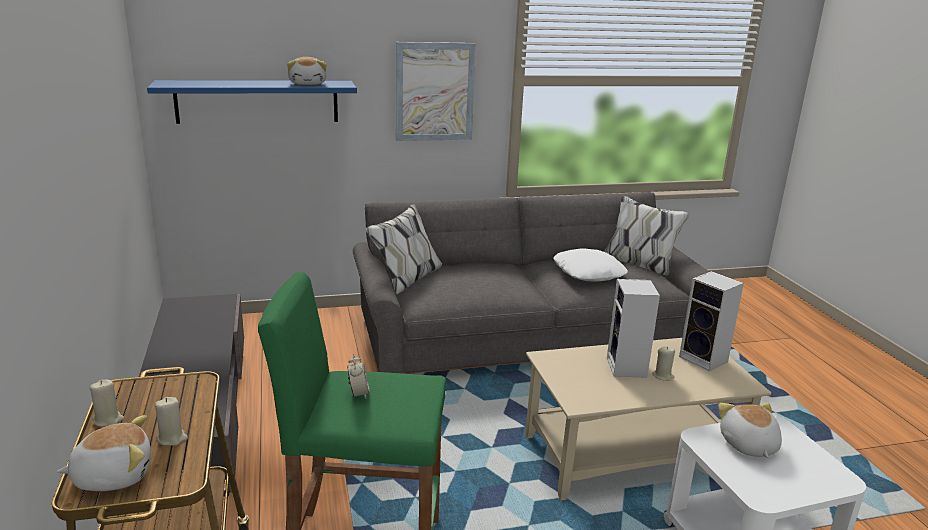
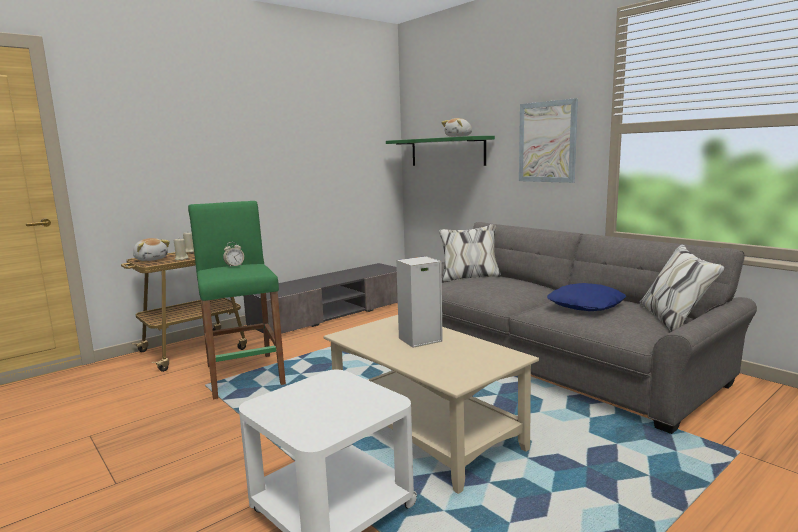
camera: 65 degrees right, 10 degrees down
blue shelf [147,80,357,124] -> green shelf [386,136,495,166]
white pillow [553,248,628,282] -> blue pillow [547,283,626,311]
beige candle [652,346,675,381] -> none
speaker [679,271,744,371] -> none
plush toy [718,402,782,458] -> none

